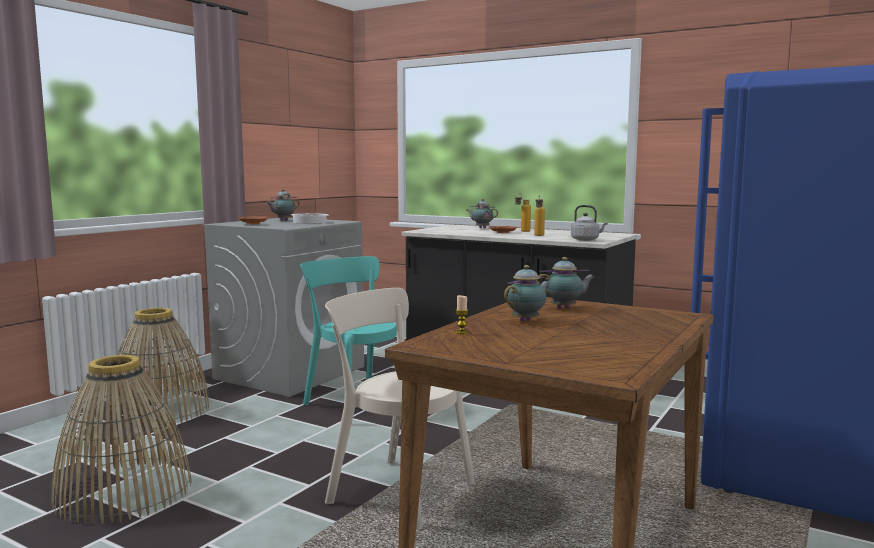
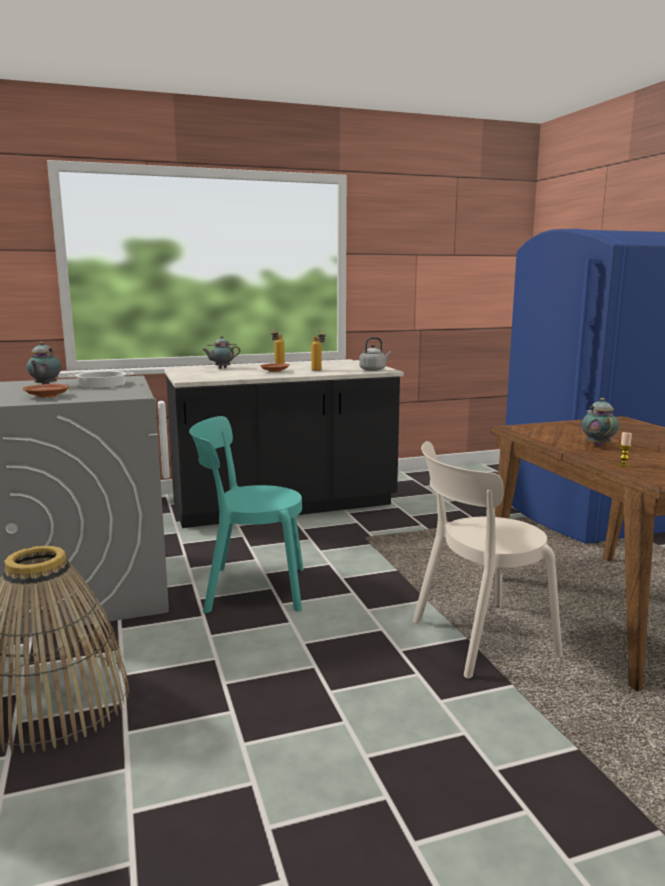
camera: 50 degrees left, 5 degrees up
basket [51,355,192,525] -> none
teapot [535,257,595,309] -> none

